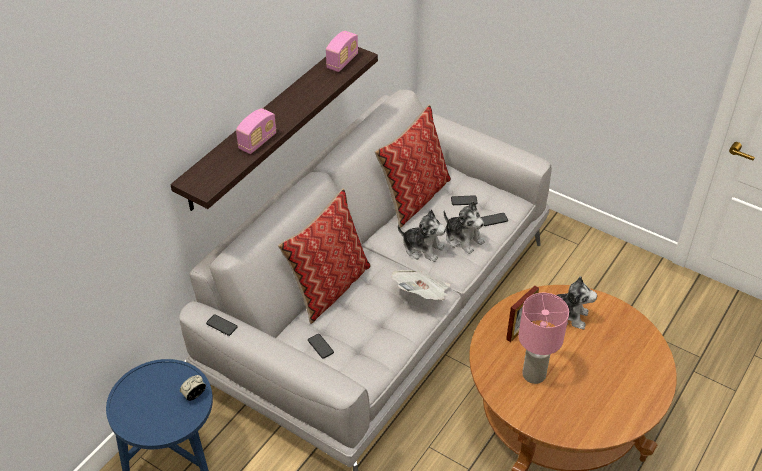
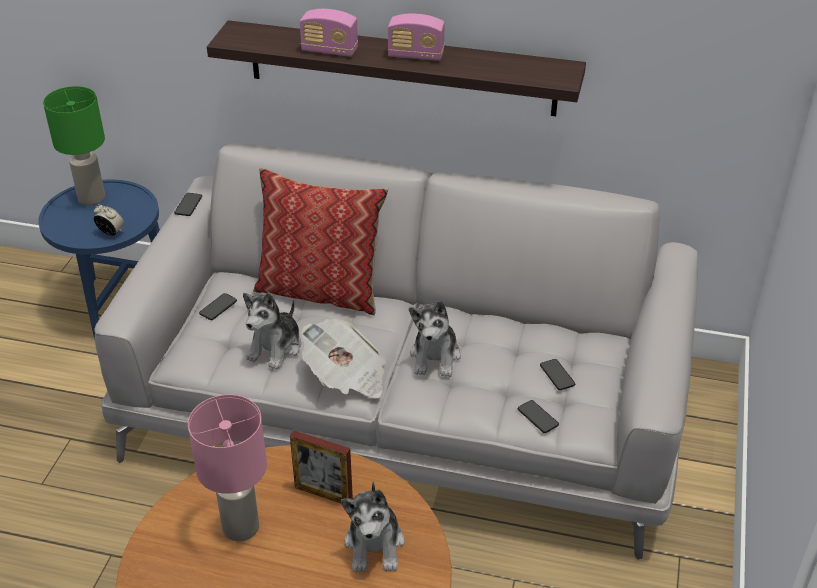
camera: 70 degrees right, 5 degrees down
radio [326,31,358,72] -> radio moved to [388,13,445,61]
pillow [375,104,451,228] -> none
plush toy [444,201,485,254] -> plush toy moved to [243,293,301,370]
none -> green table lamp [43,86,105,205]

